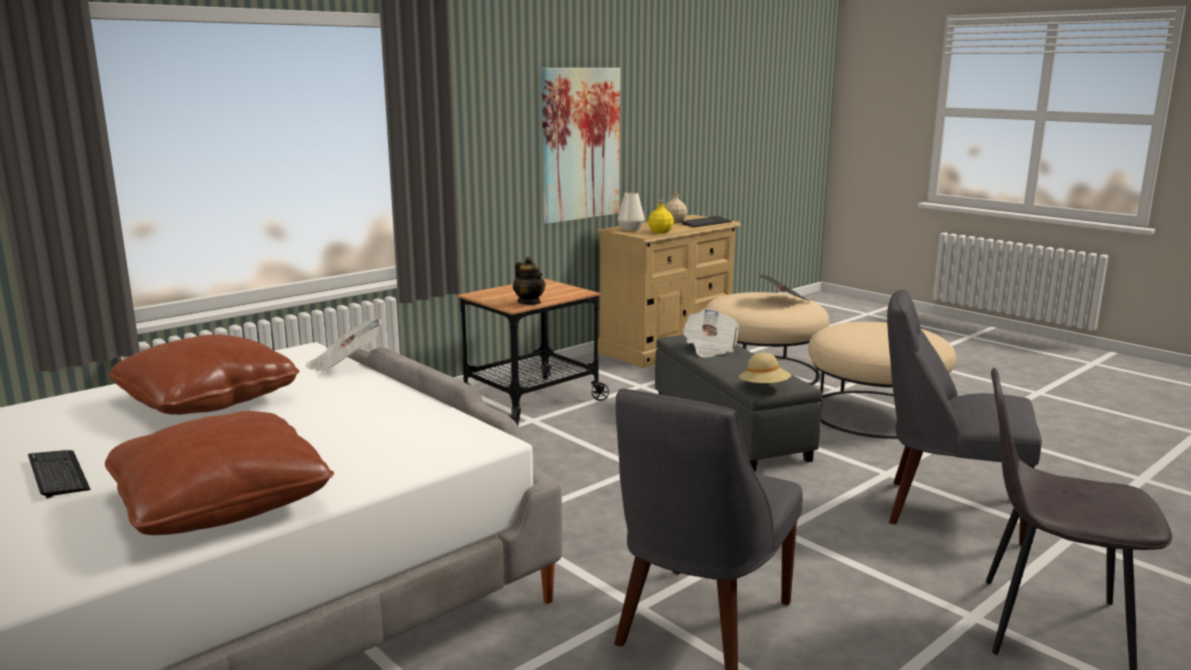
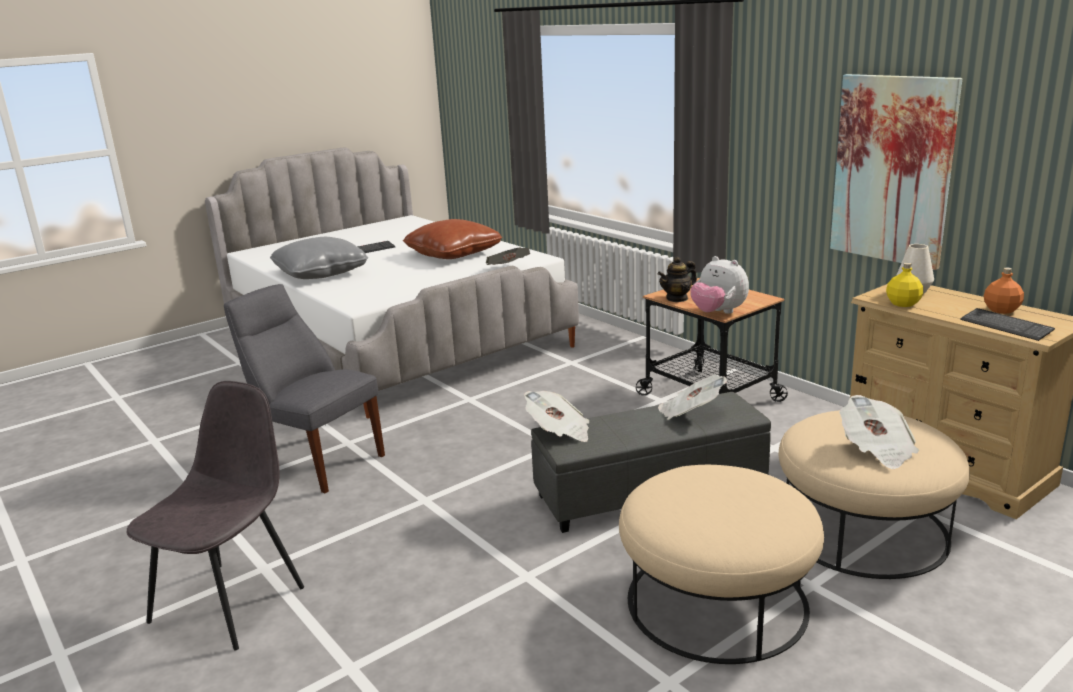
camera: 95 degrees right, 5 degrees up
brown pillow [105,411,334,535] -> grey pillow [270,237,368,279]
beige bottle [664,192,687,223] -> orange bottle [984,268,1024,314]
beige hat [739,353,791,383] -> newspaper [524,391,589,442]
grey chair [887,289,1042,546] -> none
none -> plush toy [690,256,749,314]

